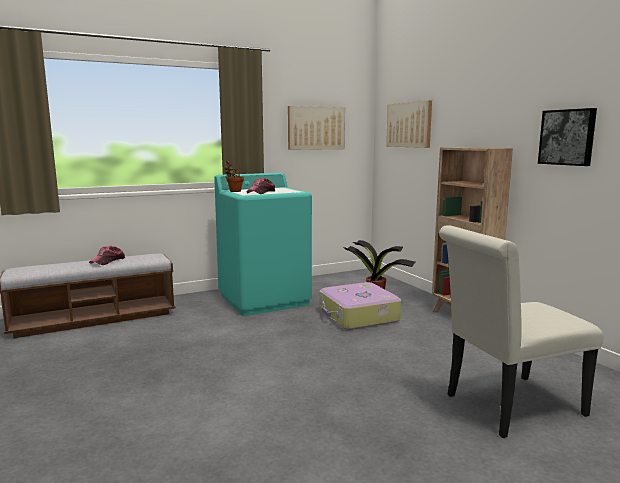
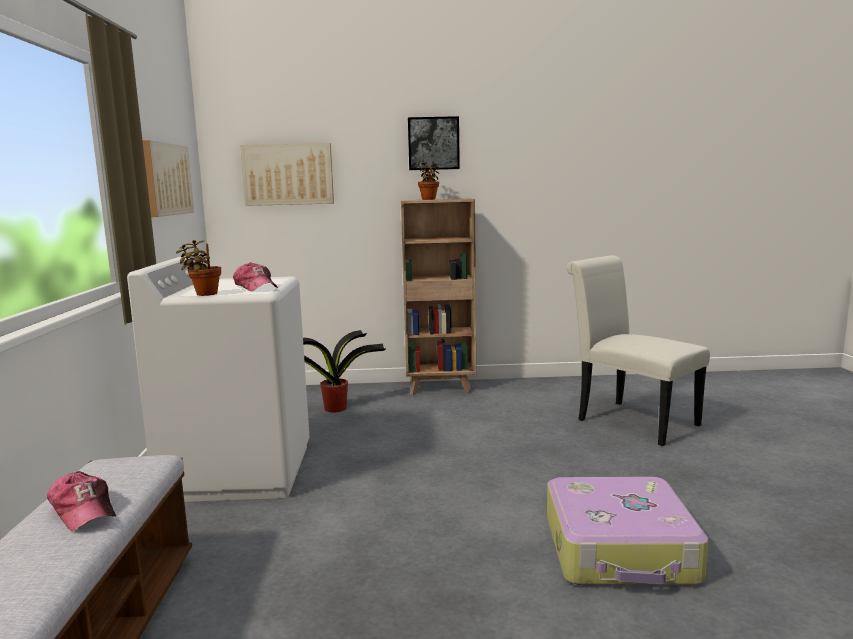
camera: 65 degrees left, 0 degrees up
turquoise washing machine [214,173,312,316] -> white washing machine [127,257,309,502]
suitcase [319,282,401,330] -> suitcase moved to [547,477,709,586]
white chair [439,225,604,438] -> white chair turned 135 degrees clockwise [566,255,710,446]
picture [538,108,597,166] -> picture moved to [408,116,460,170]
none -> potted plant [418,162,439,200]

